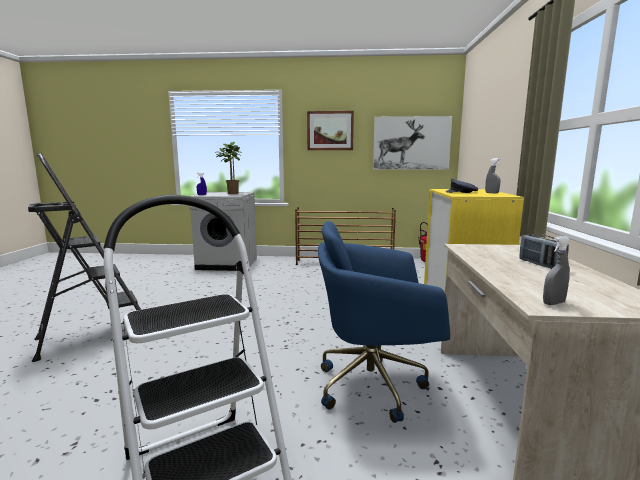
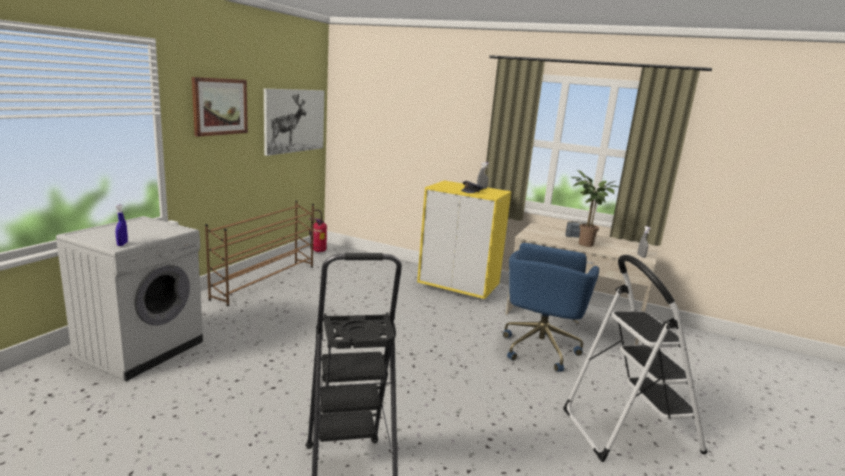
camera: 70 degrees left, 5 degrees up
potted plant [215,142,242,194] -> potted plant moved to [571,170,620,247]

